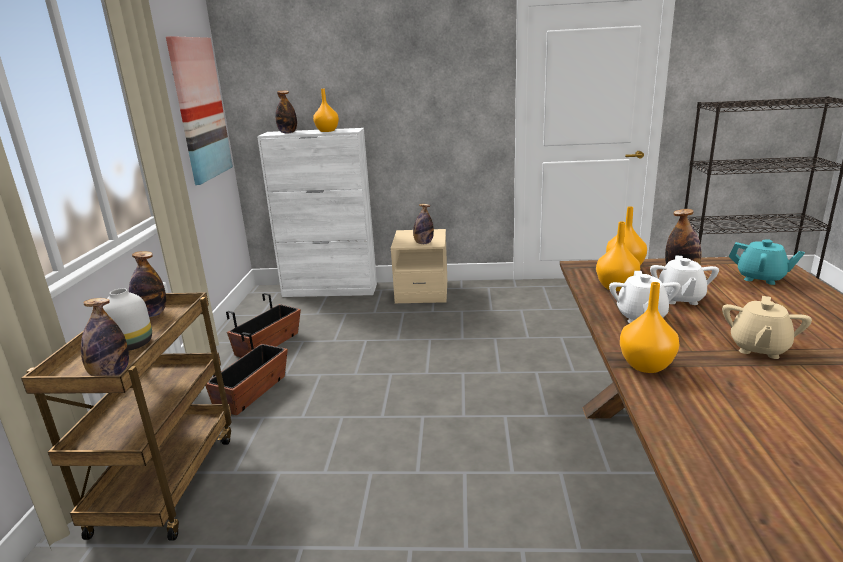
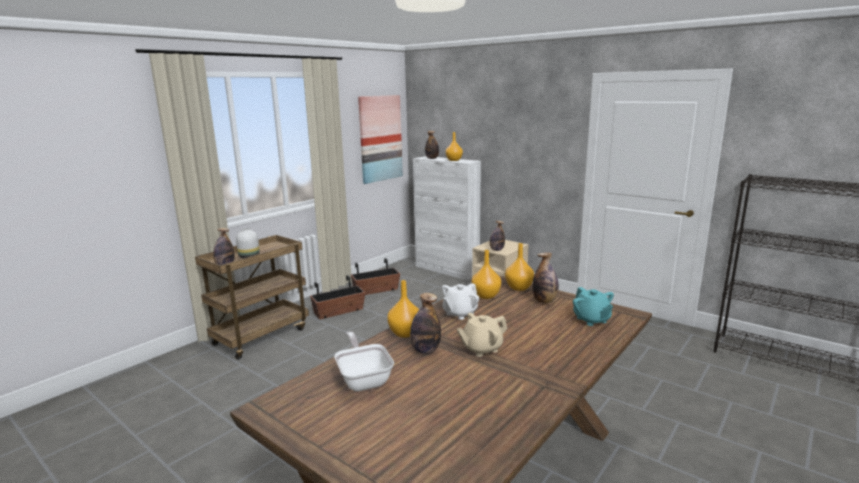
camera: 35 degrees right, 5 degrees down
bottle [129,251,166,317] -> bottle moved to [410,293,441,354]
white teapot [650,256,719,305] -> none
none -> frying pan [334,331,394,392]

